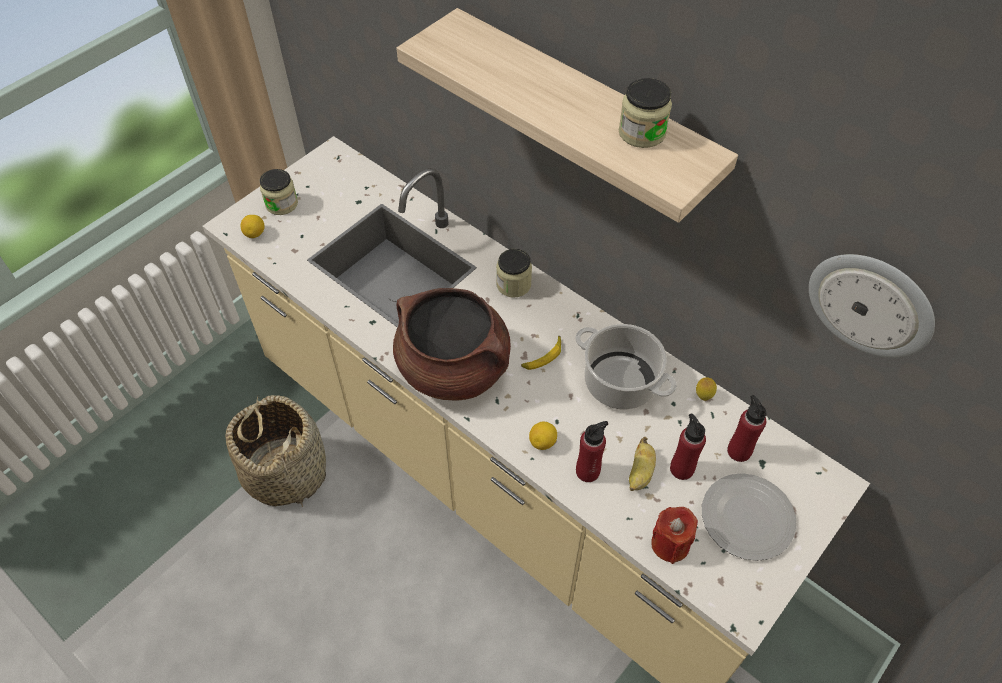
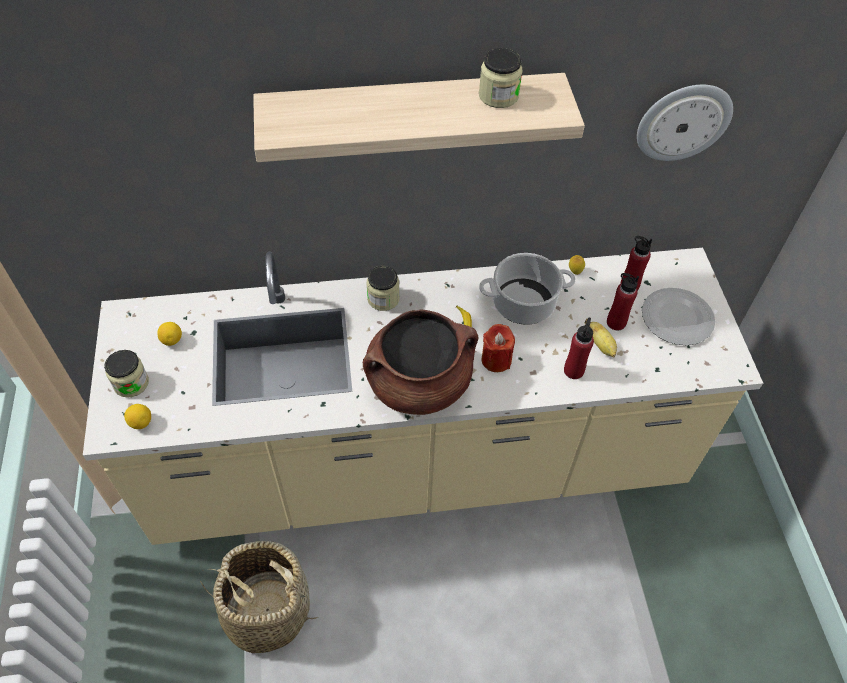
camera: 50 degrees left, 0 degrees up
lemon [529,421,557,450] -> lemon moved to [157,322,182,346]
red candle [651,507,698,564] -> red candle moved to [482,324,515,372]

